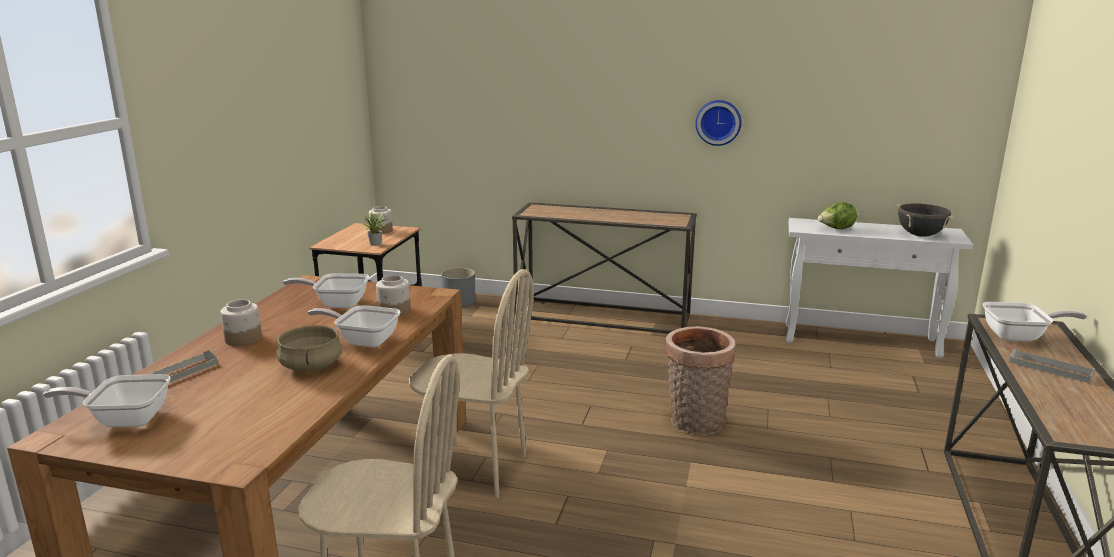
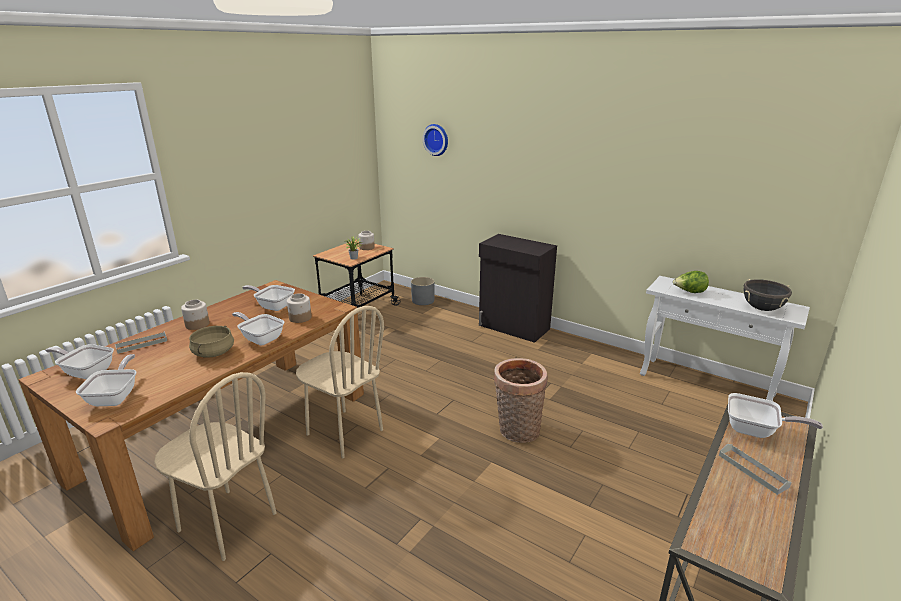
camera: 20 degrees right, 5 degrees up
console table [512,202,697,334] -> black cabinet [479,234,557,343]
wall clock [695,100,742,146] -> wall clock moved to [422,124,448,156]
none -> frying pan [76,354,136,406]

